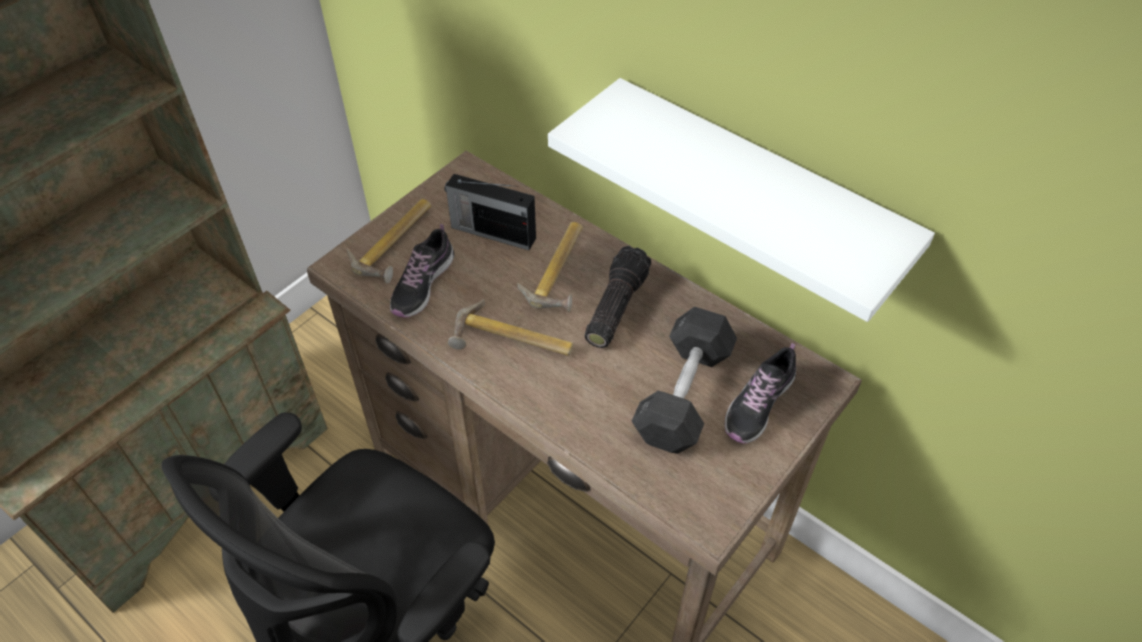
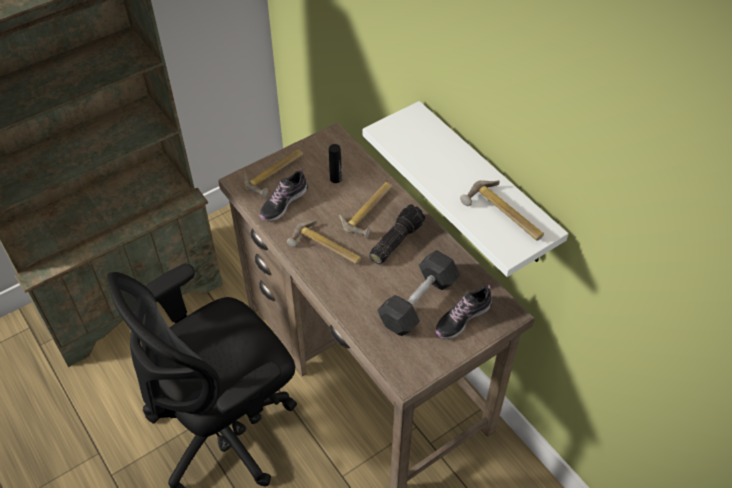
camera: 15 degrees right, 0 degrees up
radio [445,174,536,250] -> black bottle [329,144,342,183]
none -> hammer [460,180,544,241]

